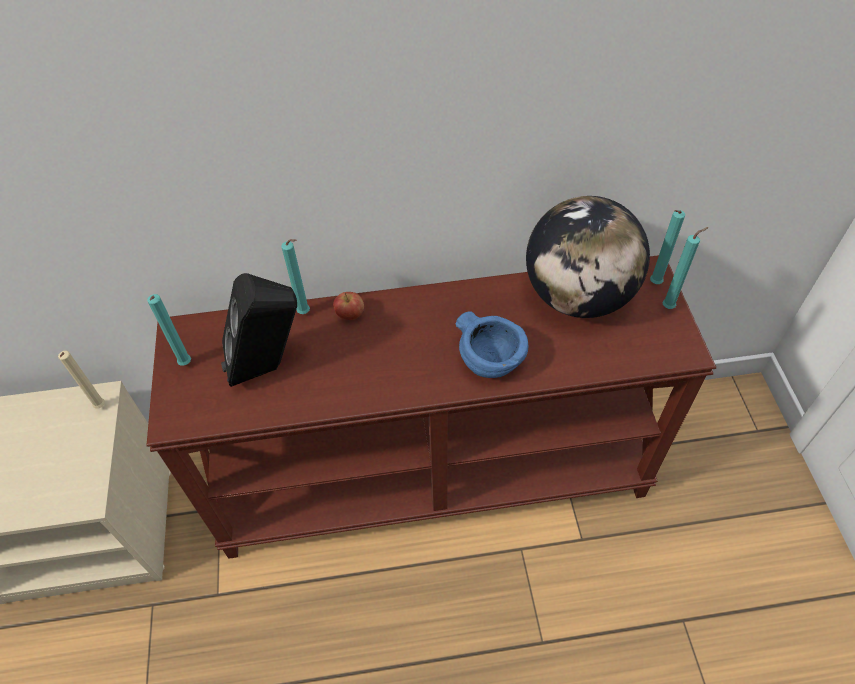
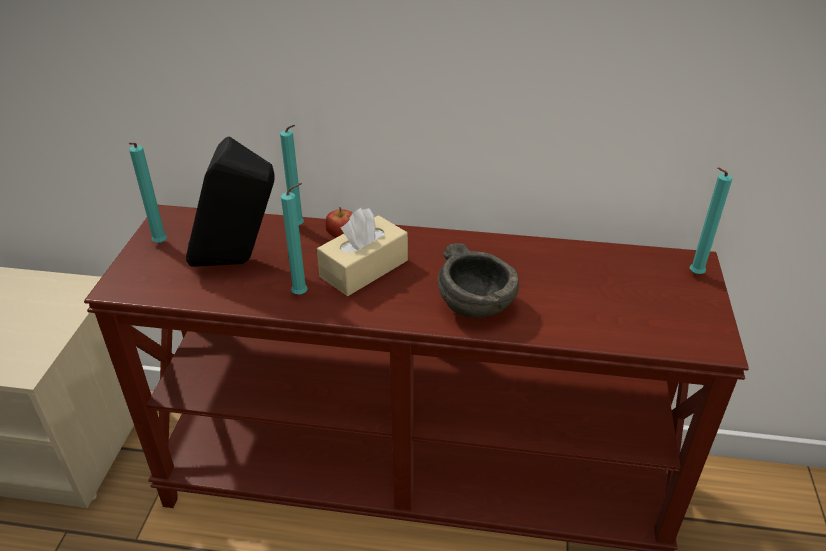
camera: 15 degrees right, 15 degrees down
beige candle [58,351,105,409] -> none
blue bowl [456,311,528,378] -> grey bowl [438,243,519,318]
globe [526,196,650,318] -> none
turquoise candle [662,227,709,309] -> turquoise candle moved to [281,183,308,295]
none -> beige tissue box [317,208,408,296]

